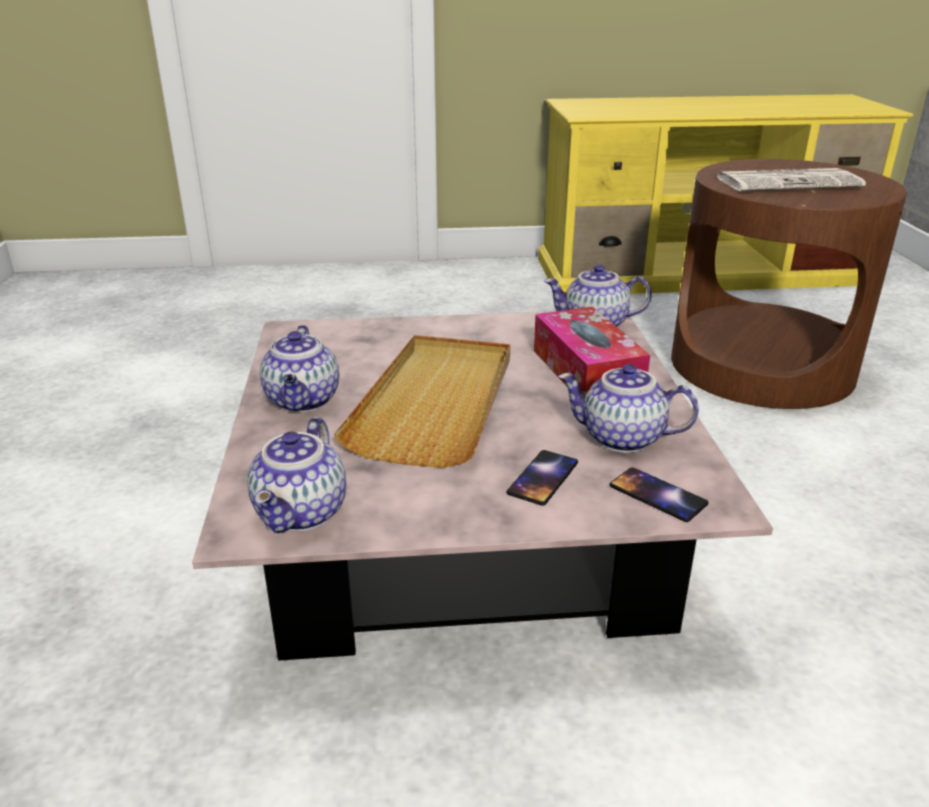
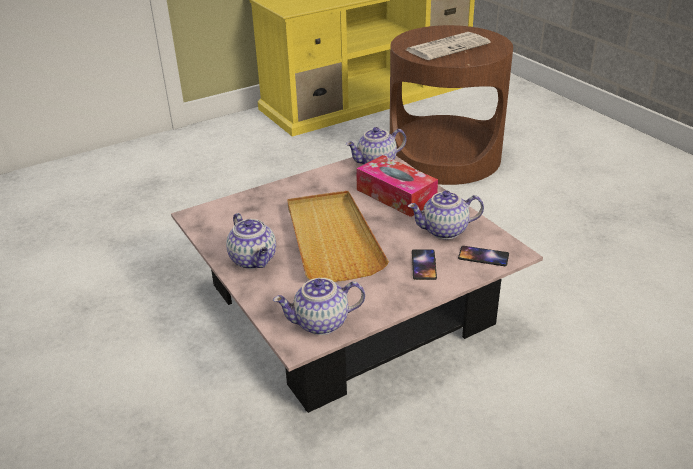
camera: 25 degrees left, 5 degrees up
teapot [248,417,346,533] -> teapot turned 90 degrees clockwise [273,278,365,335]

